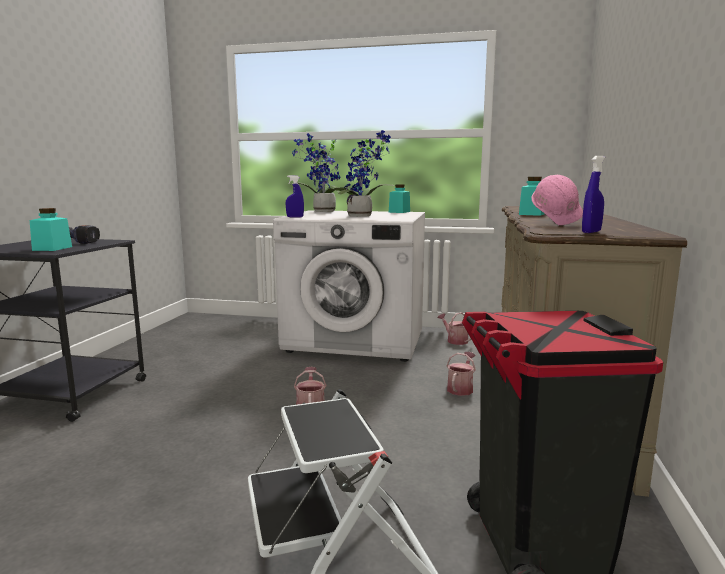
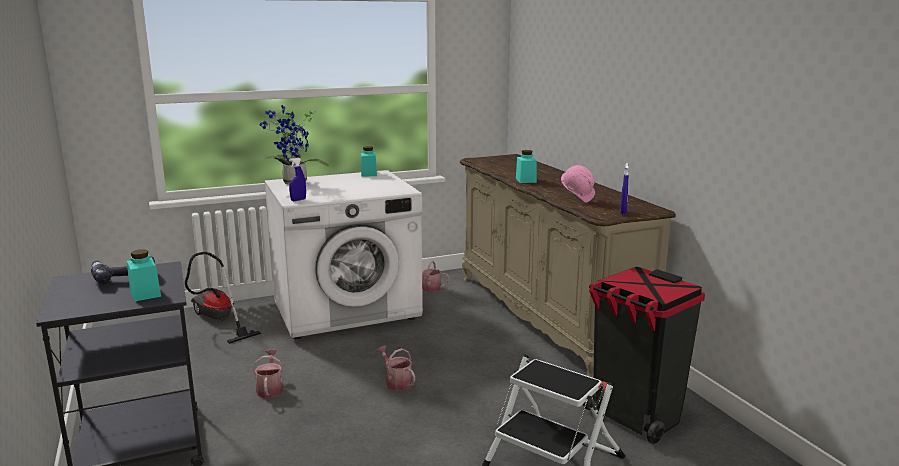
camera: 35 degrees left, 5 degrees up
potted plant [333,130,395,217] -> none
watering can [447,352,476,396] -> watering can moved to [253,350,284,398]
none -> vacuum cleaner [185,252,262,344]

